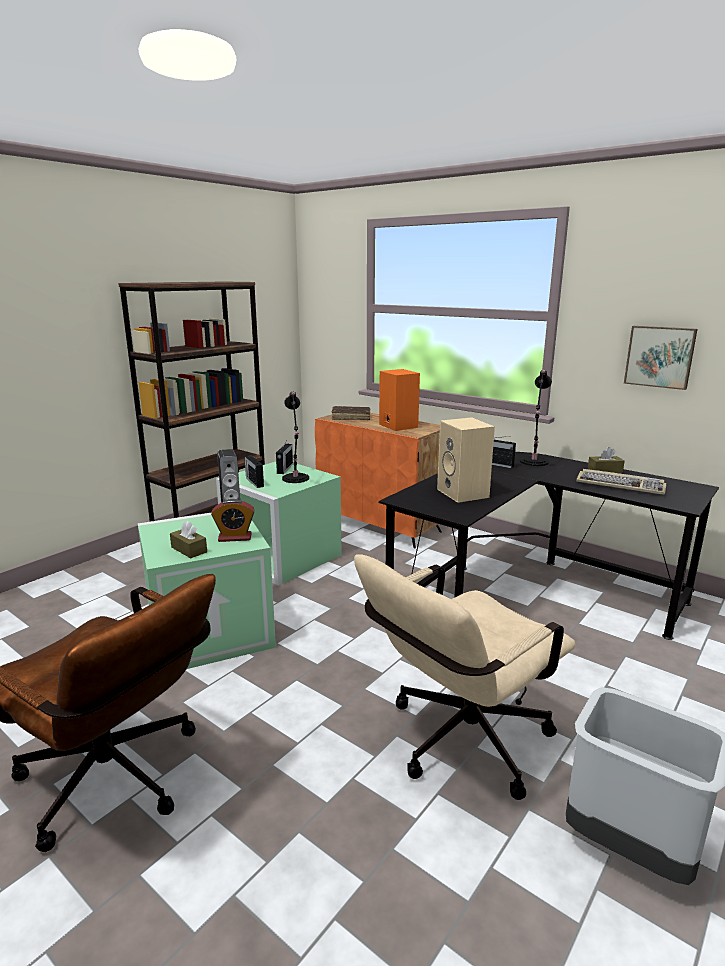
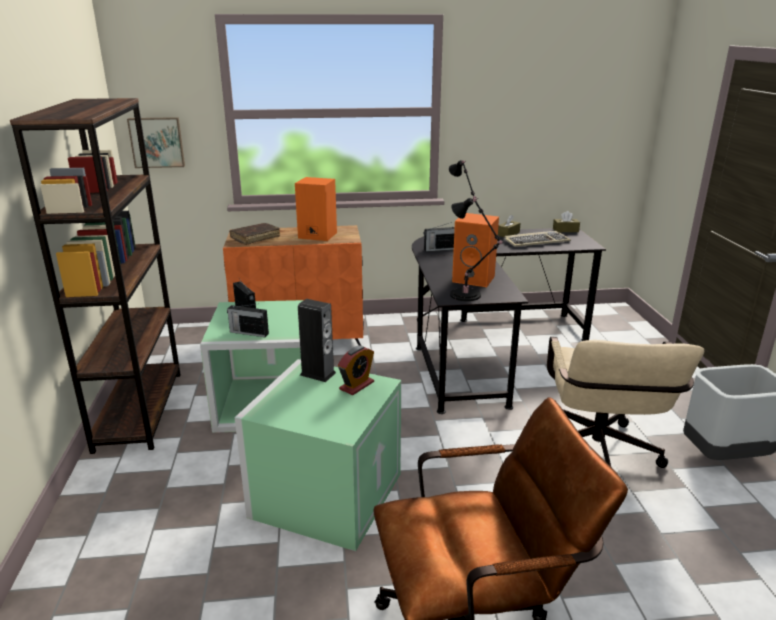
camera: 45 degrees left, 5 degrees up
brown tissue box [170,521,207,558] -> brown tissue box moved to [553,211,580,232]
black table lamp [282,392,309,483] -> black table lamp moved to [450,198,502,301]
beige speaker [437,417,495,503] -> orange speaker [452,213,499,287]
picture [624,326,697,390] -> picture moved to [127,117,185,168]

